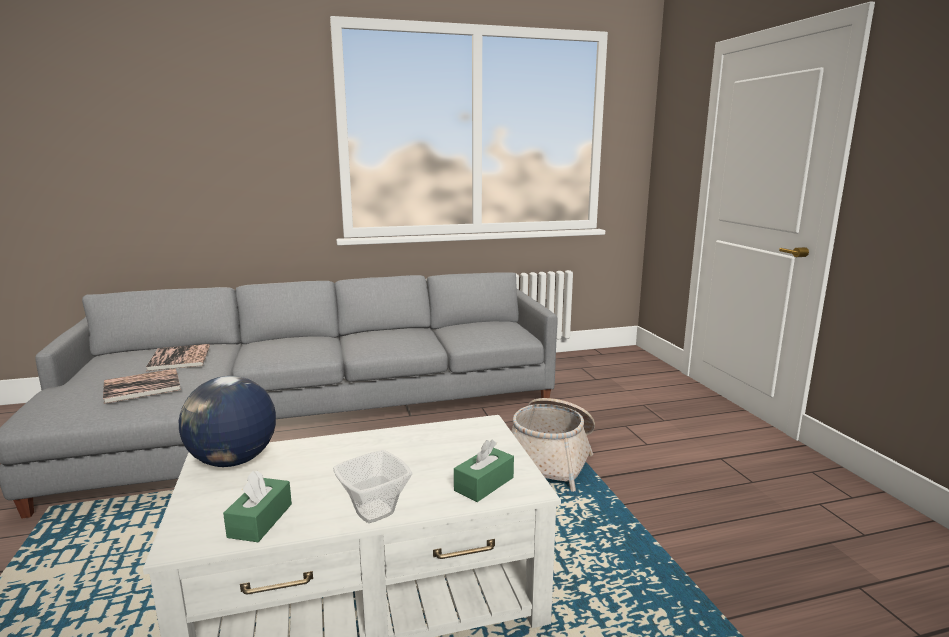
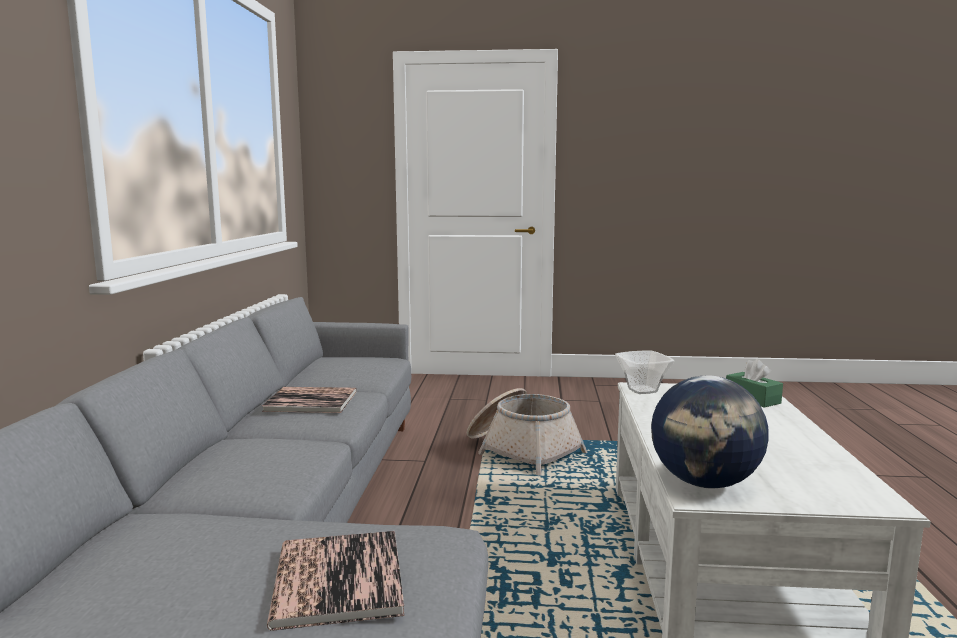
camera: 70 degrees left, 5 degrees down
book [146,344,210,371] -> book moved to [262,387,356,413]
green tissue box [223,470,292,542] -> none
bowl [333,450,412,523] -> bowl moved to [615,350,674,394]

